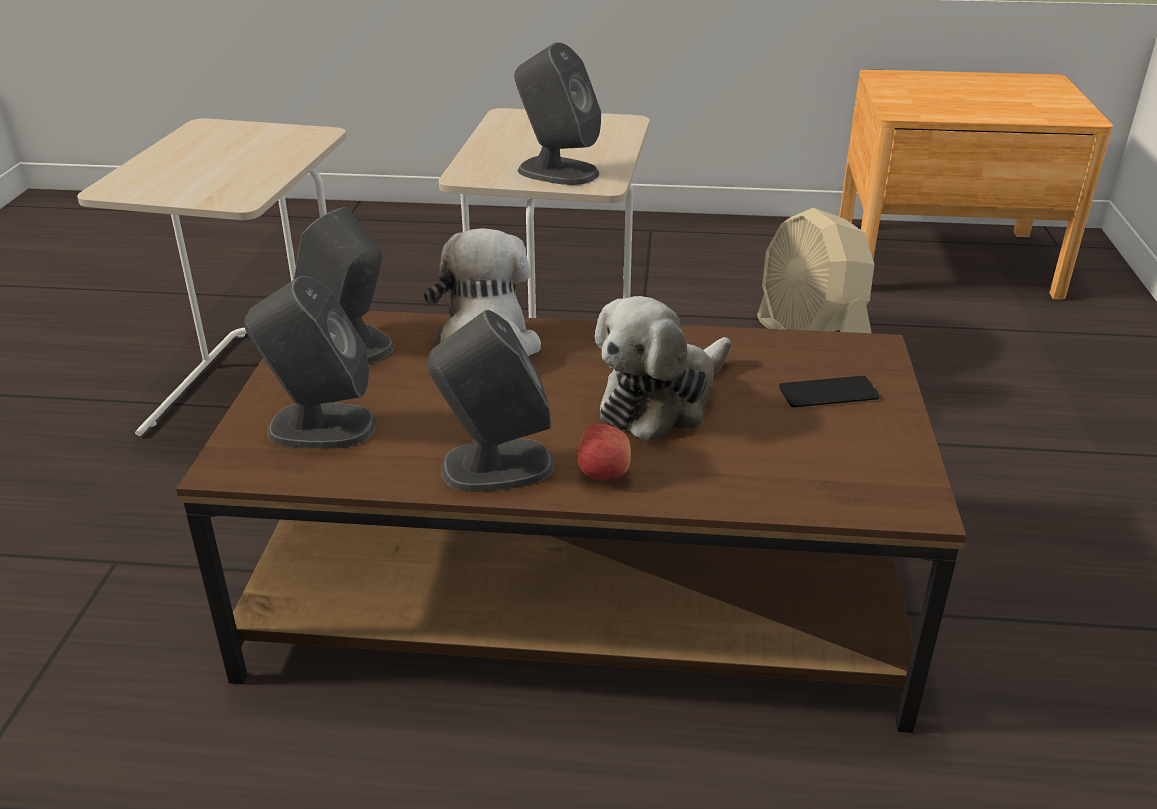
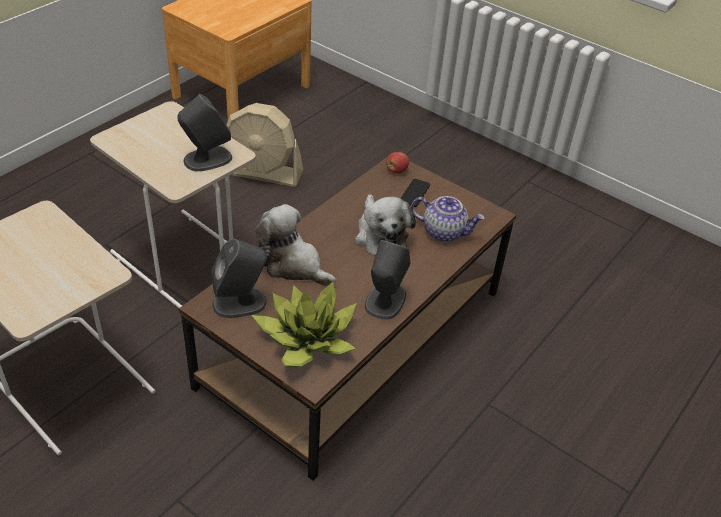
camera: 60 degrees left, 10 degrees up
grey speaker [244,276,377,449] -> potted plant [251,282,357,368]
apple [577,424,631,480] -> apple moved to [386,152,409,174]
none -> teapot [411,196,485,242]

